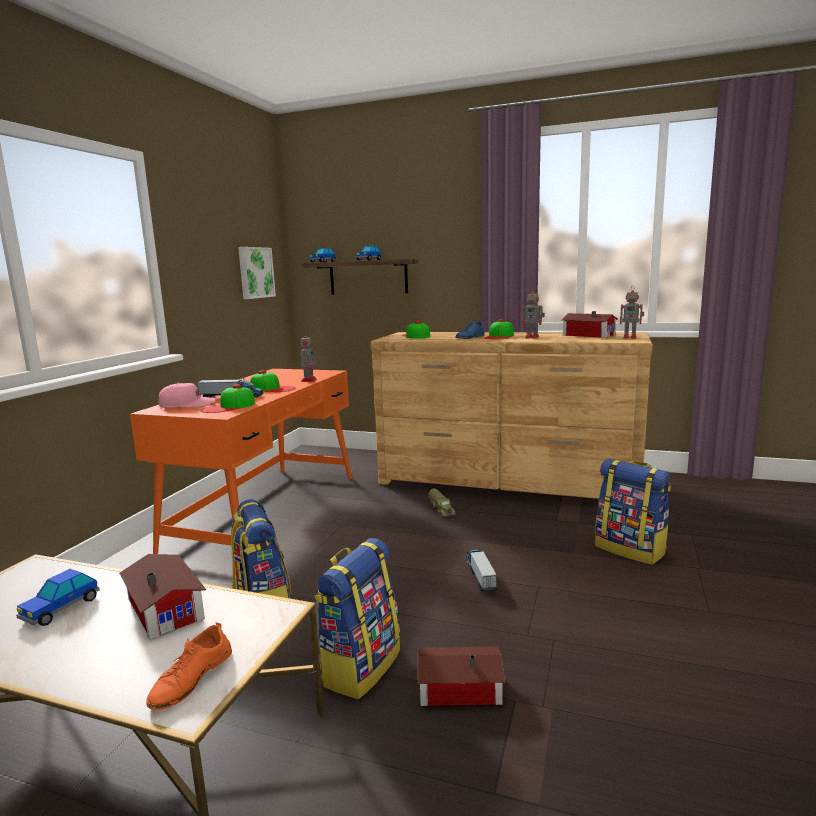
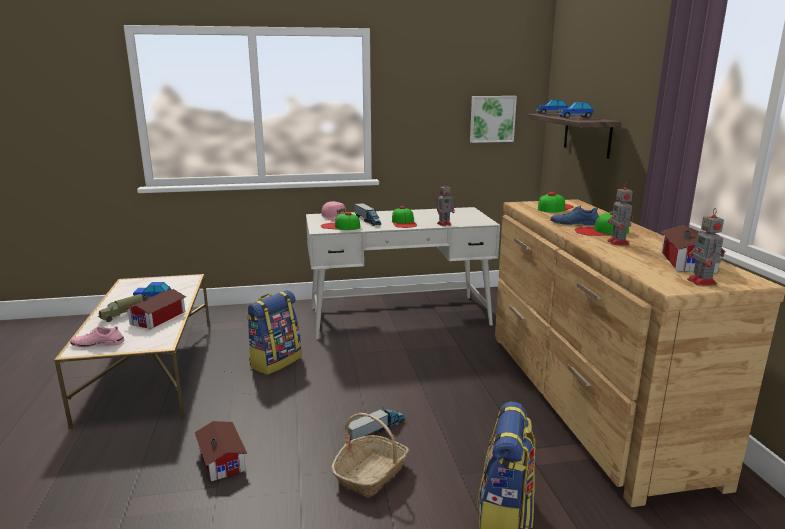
camera: 60 degrees right, 5 degrees up
orange desk [130,369,352,554] -> white desk [306,207,500,339]
orange shoe [146,622,232,710] -> pink shoe [71,325,125,347]
backpack [314,538,400,699] -> none
toy truck [428,488,456,518] -> toy truck moved to [98,294,143,322]
none -> basket [331,413,409,498]

